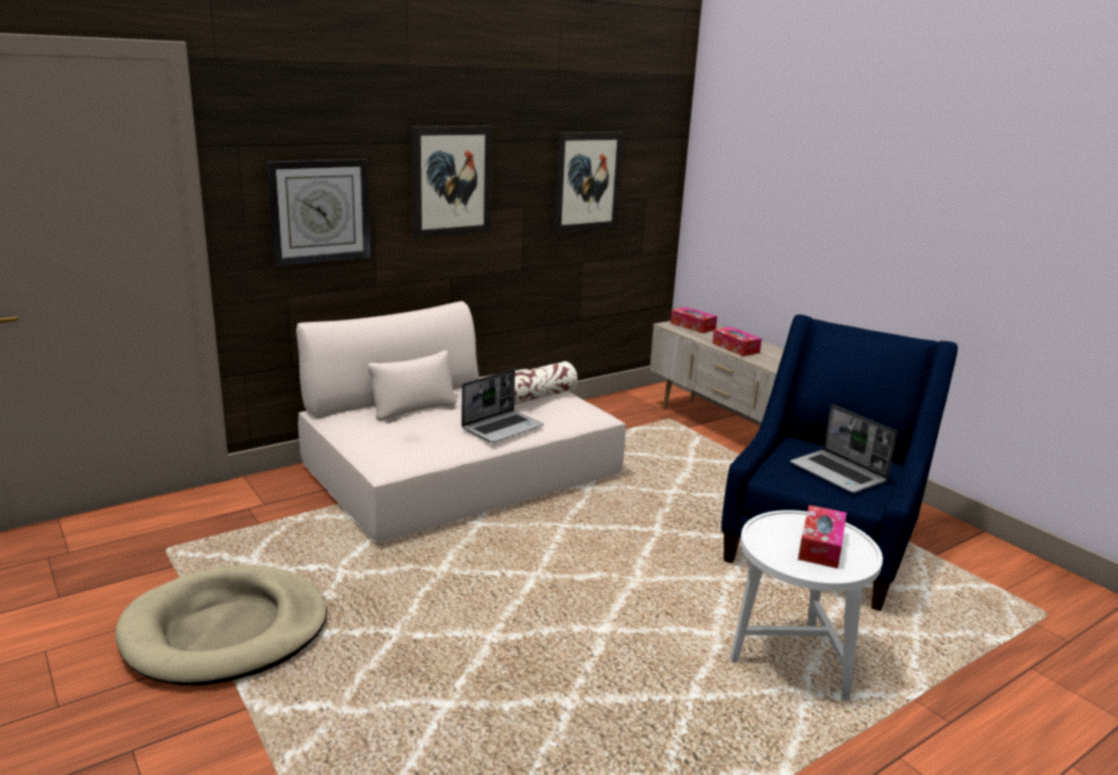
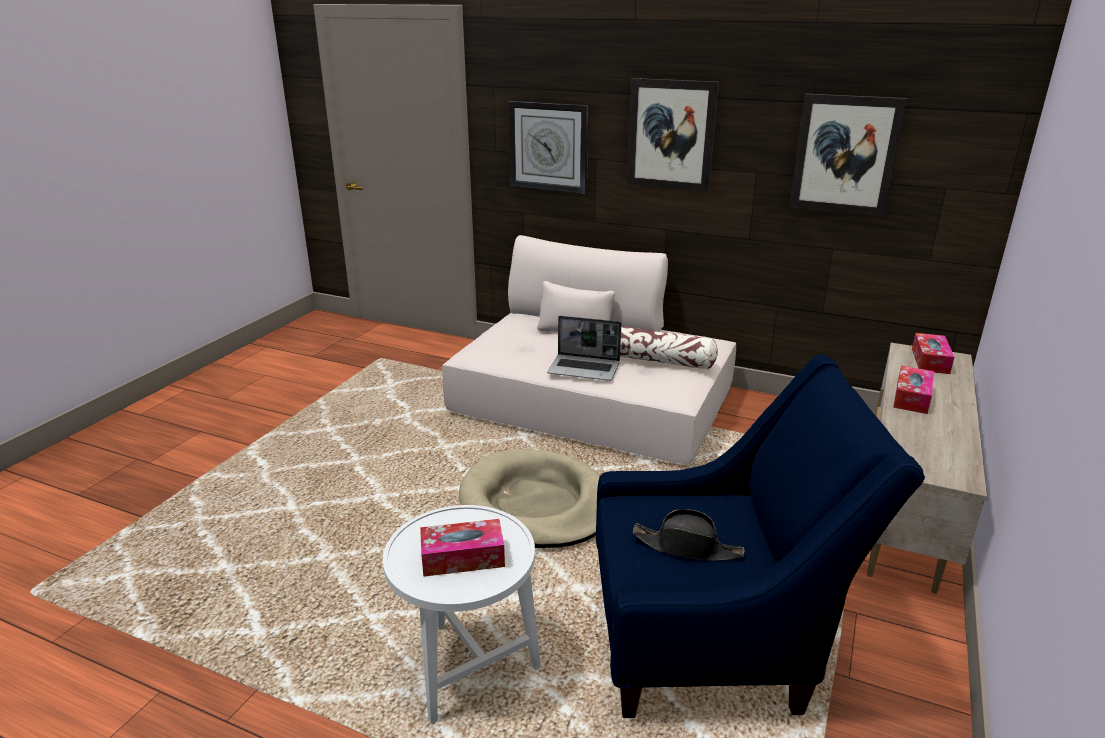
camera: 60 degrees right, 5 degrees up
beige dog bed [115,565,327,686] -> beige dog bed moved to [459,449,600,548]
laptop [790,404,897,493] -> black hat [633,509,745,561]

